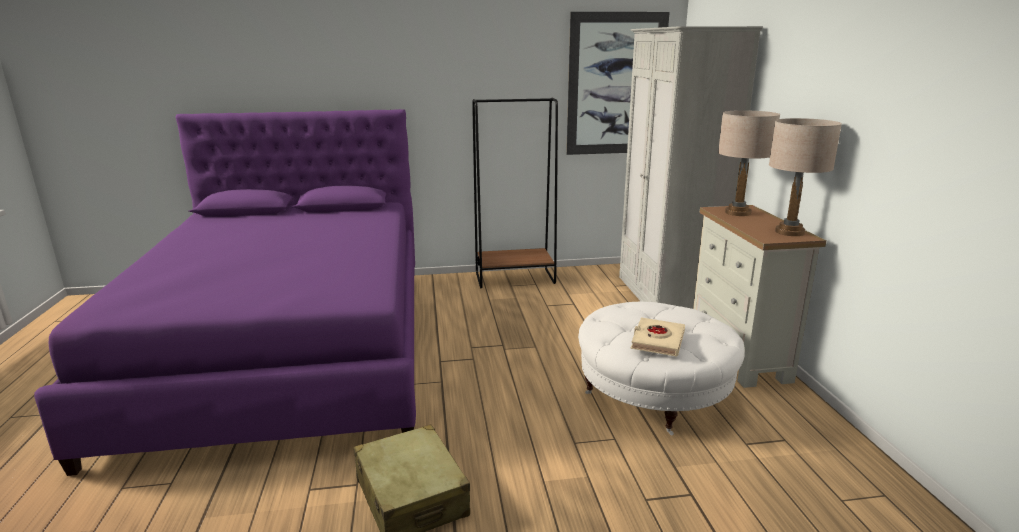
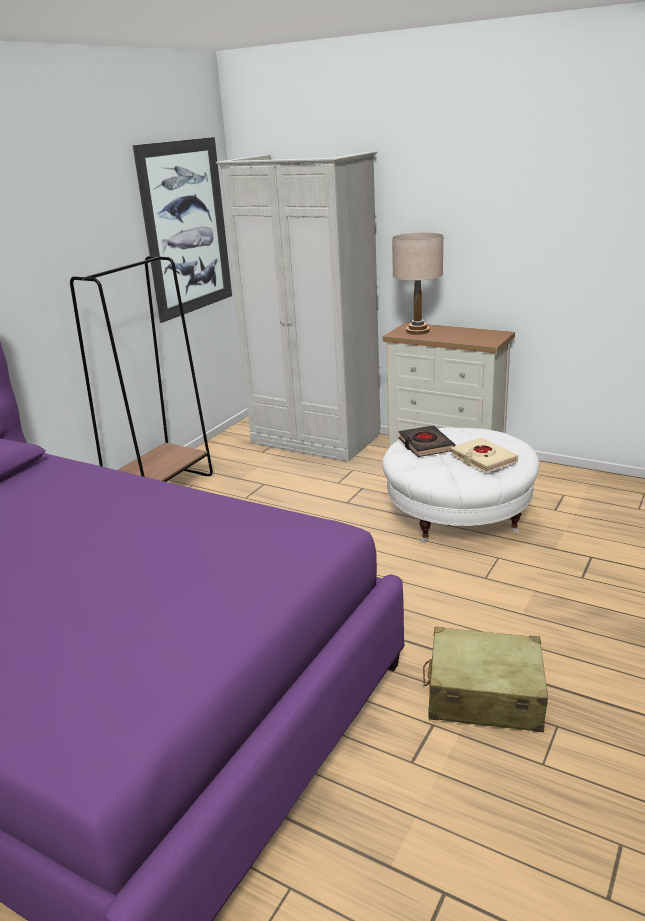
camera: 50 degrees left, 5 degrees up
beige table lamp [769,118,842,236] -> none
none -> black book [398,426,455,457]

